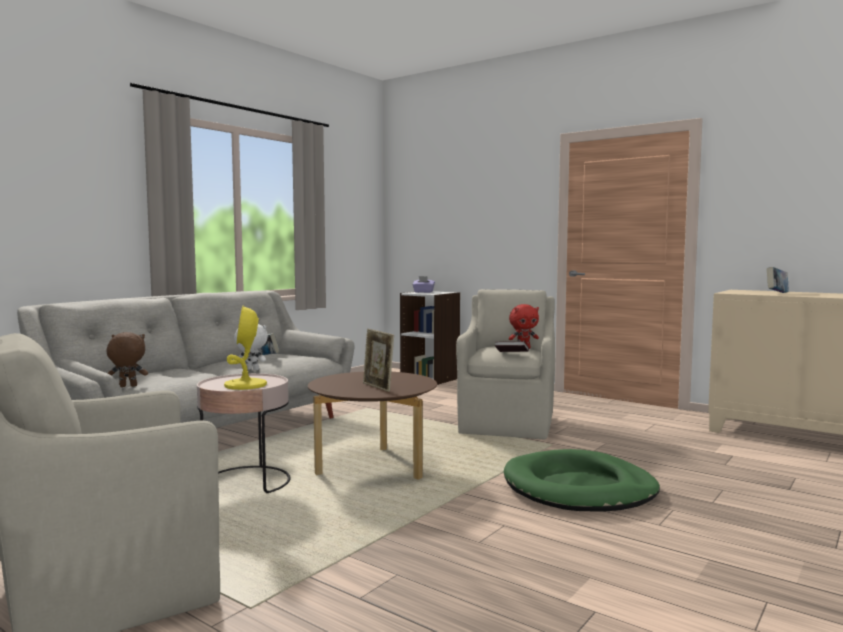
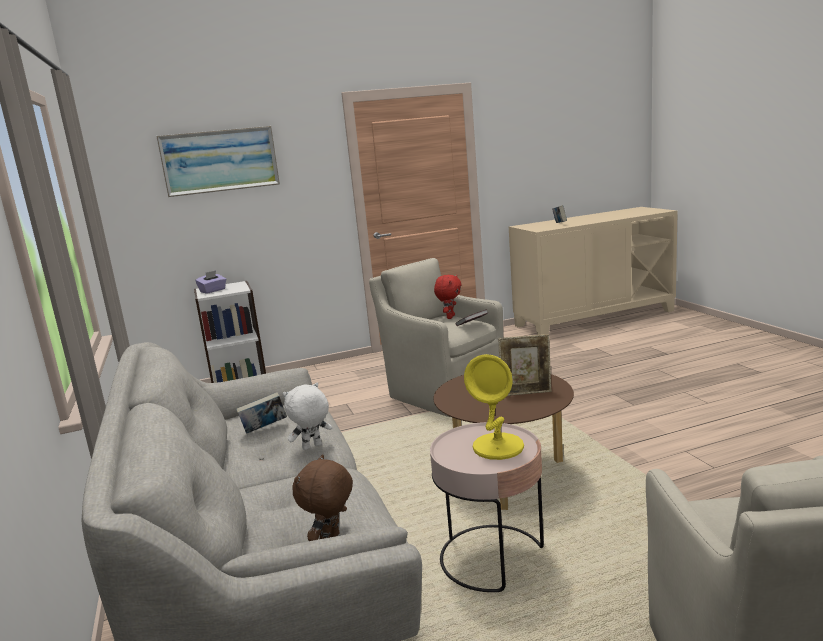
camera: 55 degrees left, 10 degrees up
green dog bed [504,449,660,511] -> none
none -> picture [156,126,280,197]

